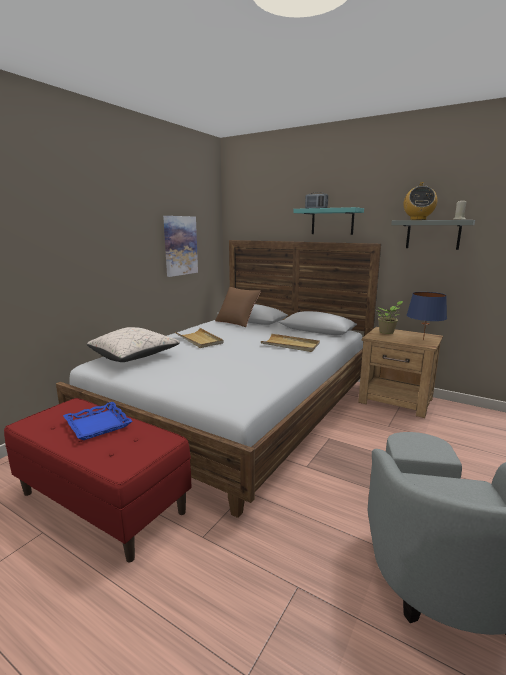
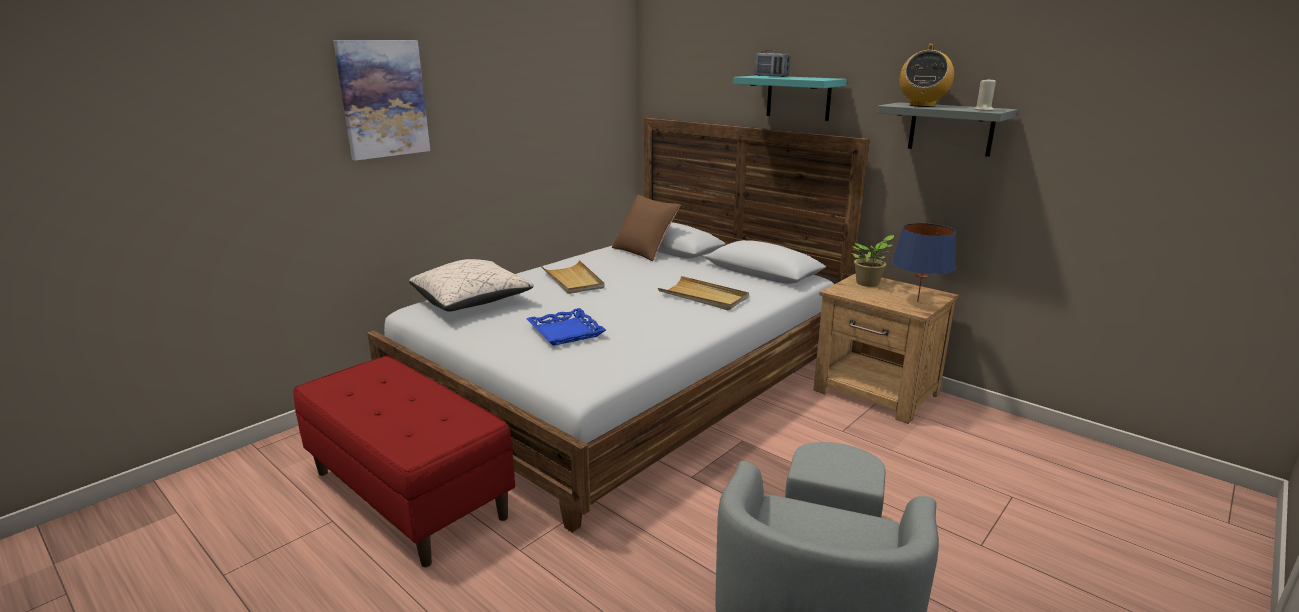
camera: 10 degrees right, 5 degrees up
blue tray [63,402,133,440] -> blue tray moved to [527,308,606,346]
picture [163,216,198,277] -> picture moved to [333,40,430,161]

